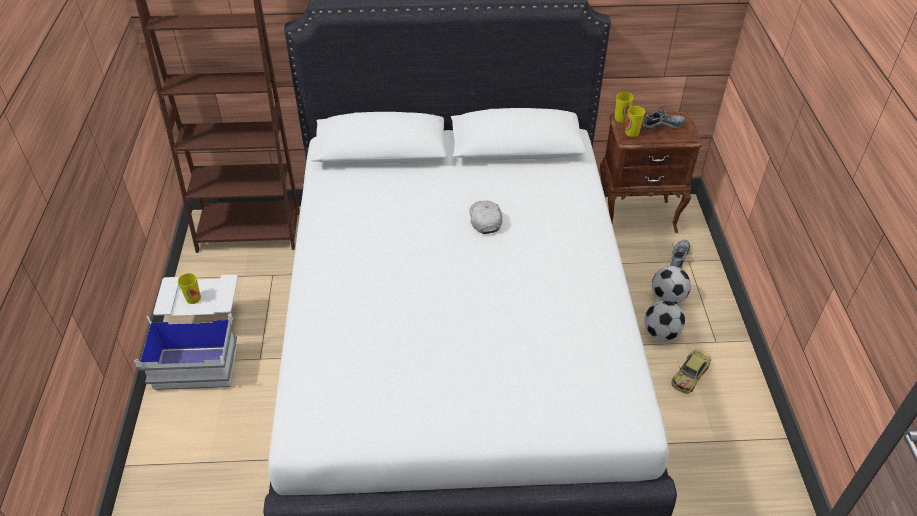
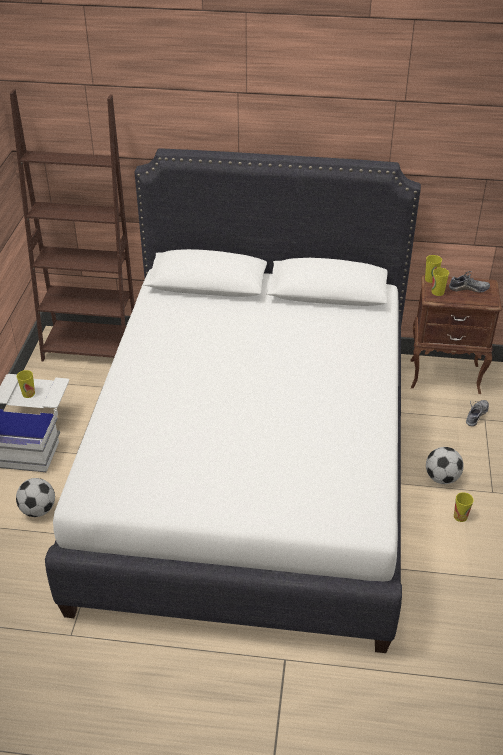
camera: 10 degrees right, 5 degrees down
white cap [469,200,503,234] -> none
football [652,266,691,304] -> football moved to [16,478,55,517]
toy car [671,349,711,394] -> cup [454,492,474,522]

